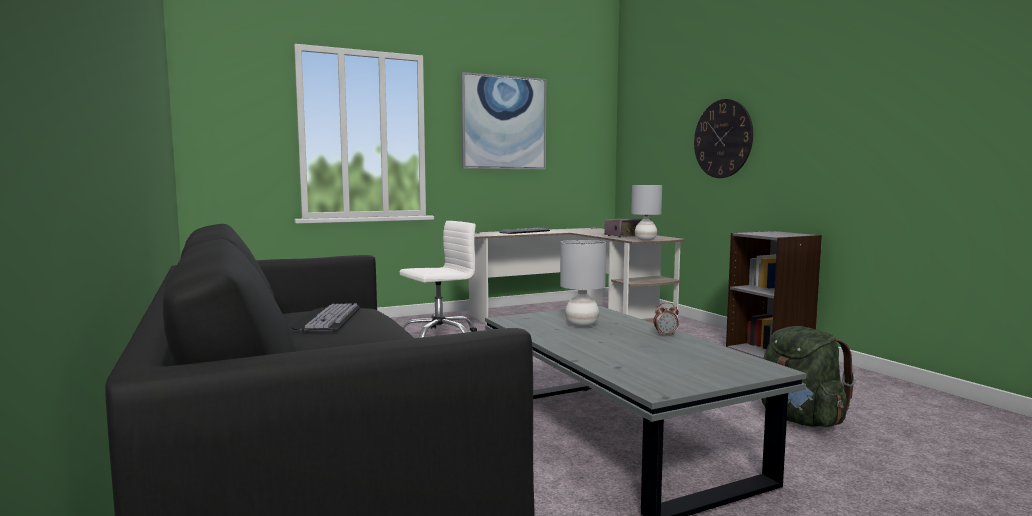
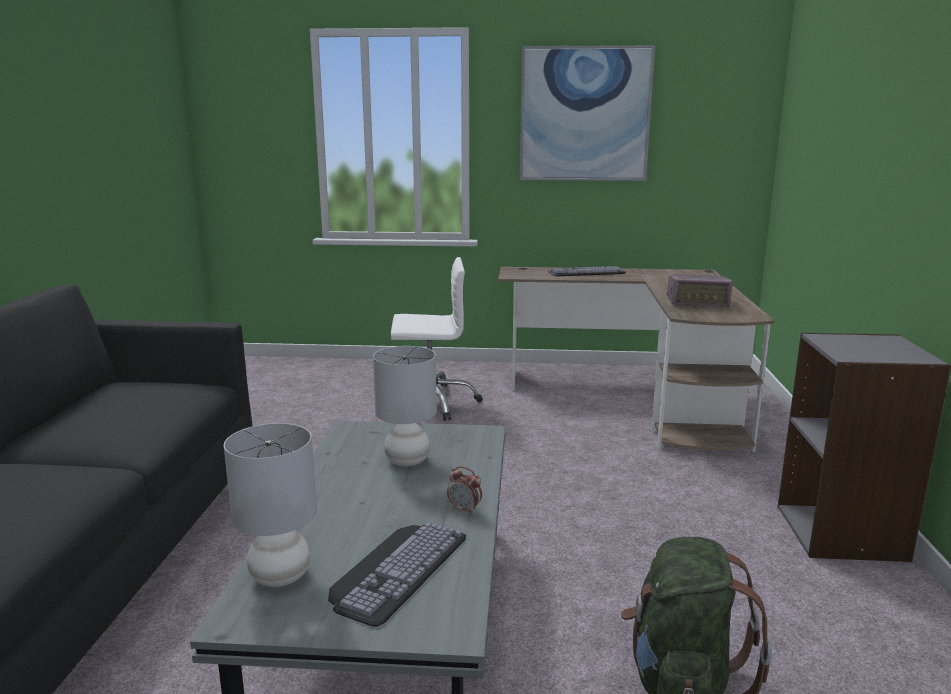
camera: 30 degrees right, 10 degrees up
keyboard [290,304,360,332] -> keyboard moved to [328,522,466,627]
grey table lamp [631,185,662,241] -> grey table lamp moved to [224,423,317,587]
wall clock [694,99,753,178] -> none

